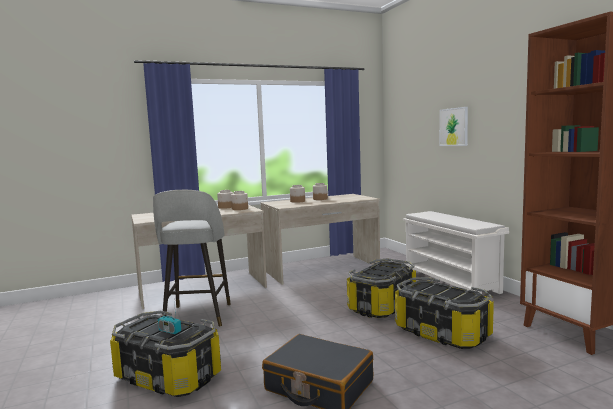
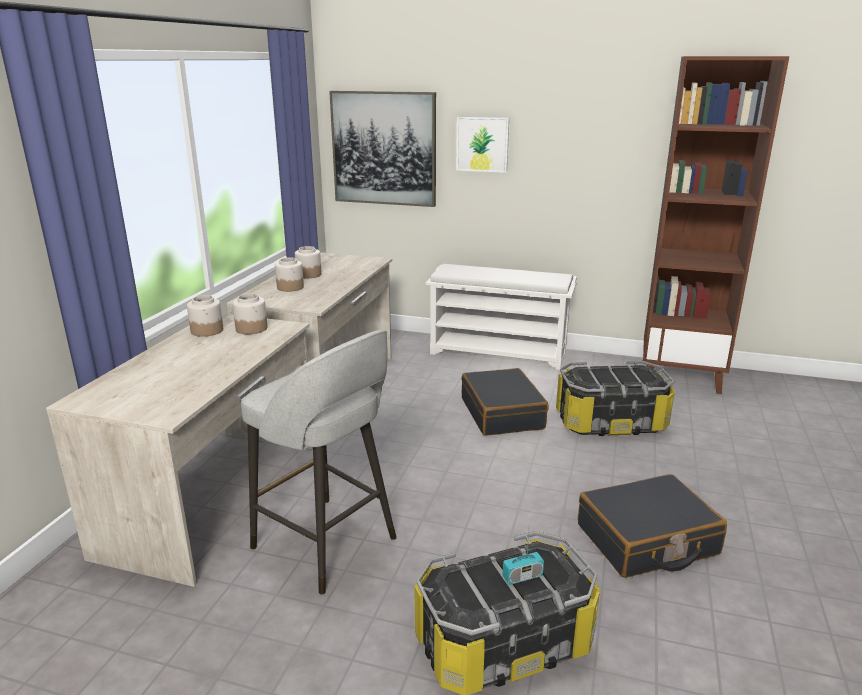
camera: 50 degrees left, 15 degrees up
storage box [347,259,416,318] -> black suitcase [461,368,549,436]
none -> picture [329,91,436,207]

